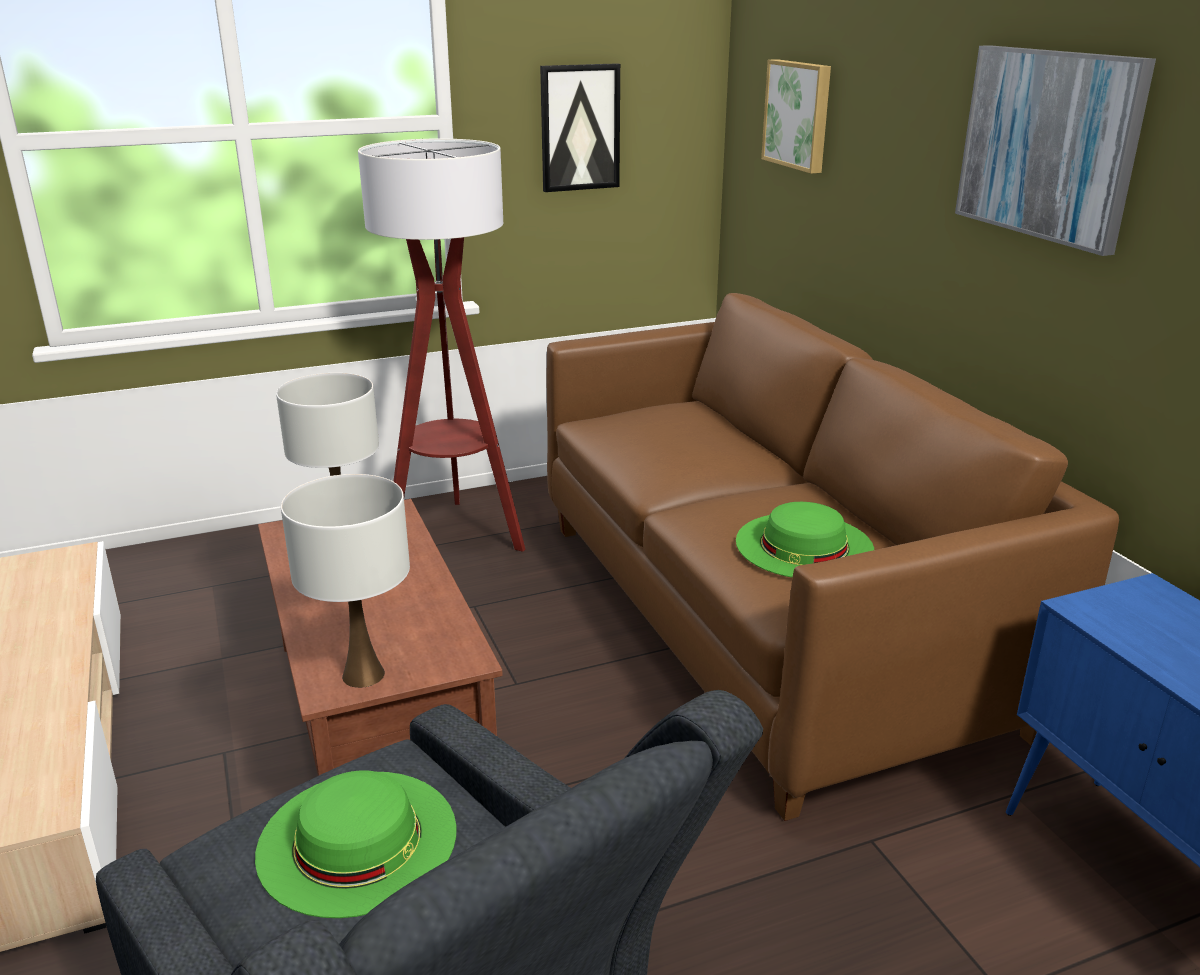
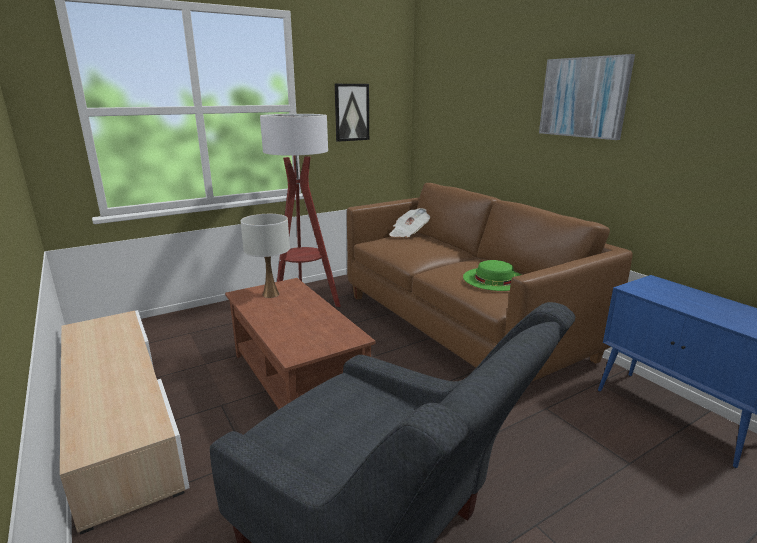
camera: 10 degrees left, 5 degrees down
green hat [255,770,456,918] -> none
white table lamp [281,474,410,688] -> none
picture [761,59,831,174] -> none
none -> newspaper [389,208,430,237]

